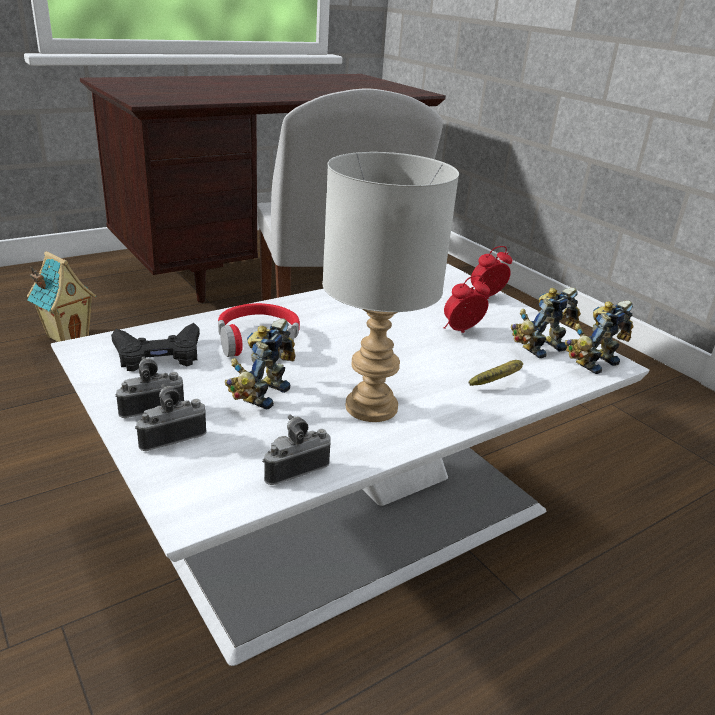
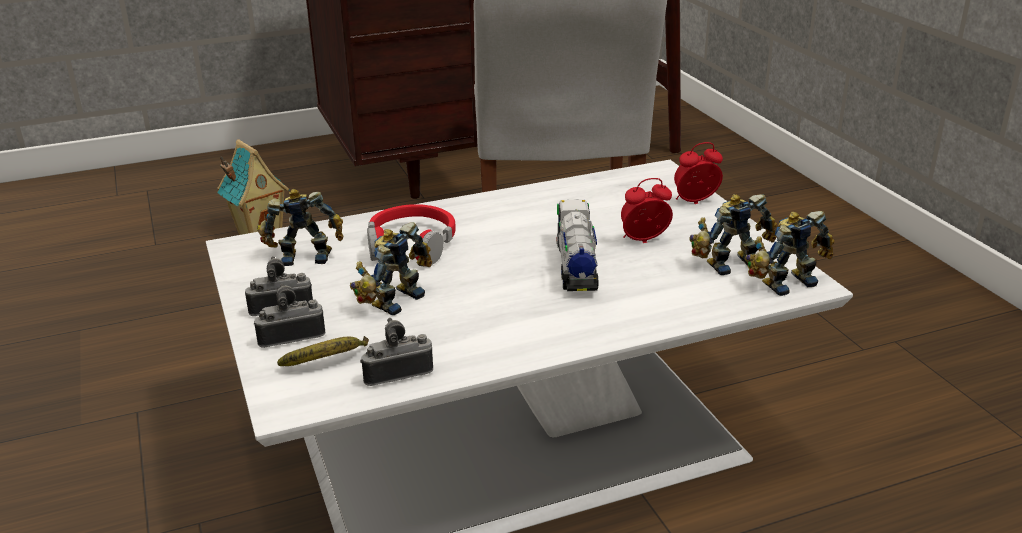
camera: 15 degrees right, 0 degrees up
black game controller [111,323,200,372] -> toy robot [257,189,343,266]
grey table lamp [322,152,459,422] -> none
banana [469,360,523,386] -> banana moved to [277,336,369,366]
none -> toy truck [556,199,598,291]

